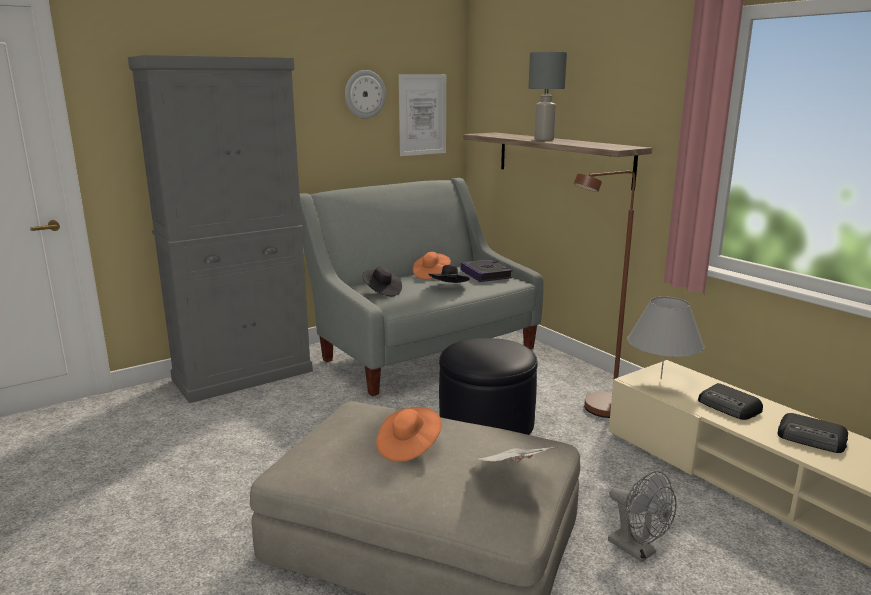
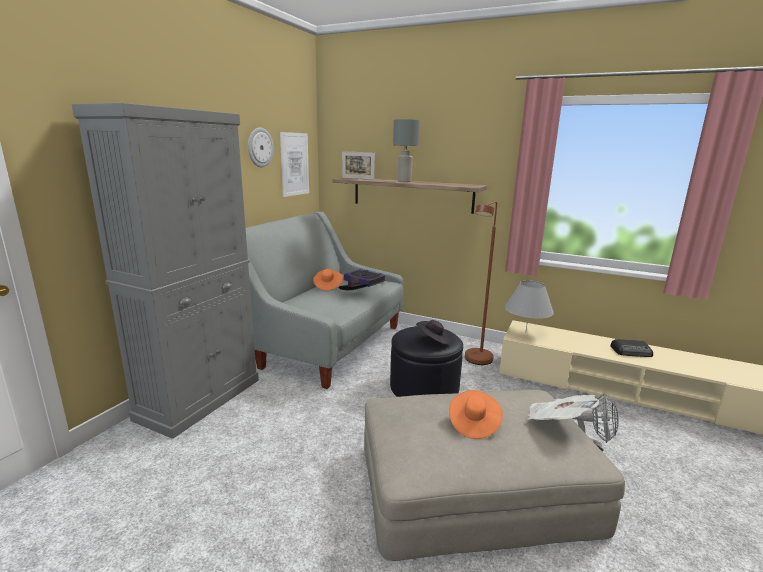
camera: 30 degrees left, 0 degrees up
black hat [363,267,402,296] -> black hat moved to [416,320,451,345]
radio [698,383,763,420] -> none
none -> picture frame [342,151,375,180]

